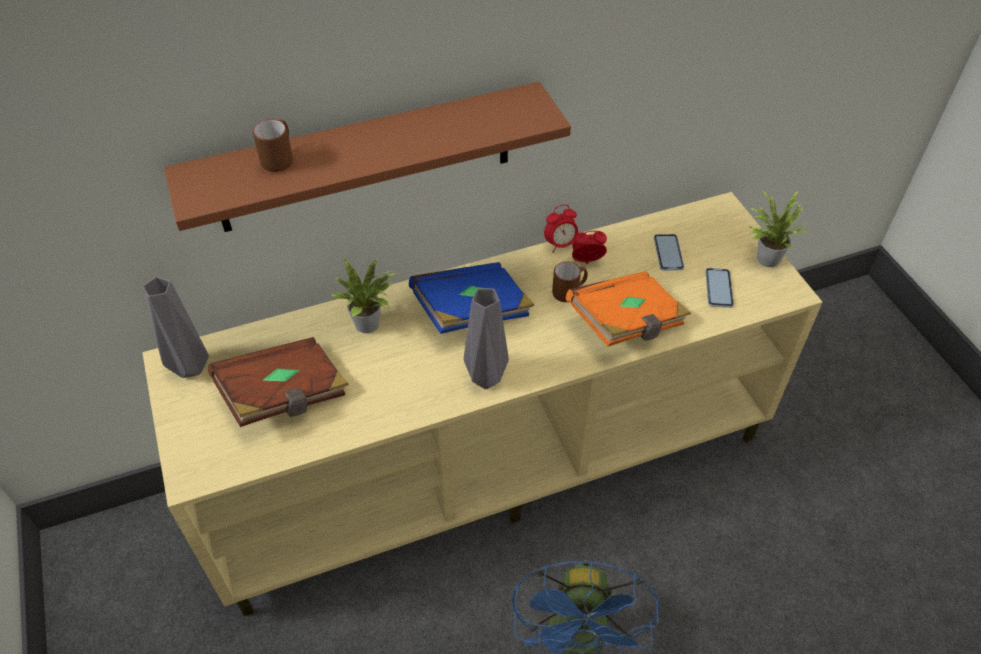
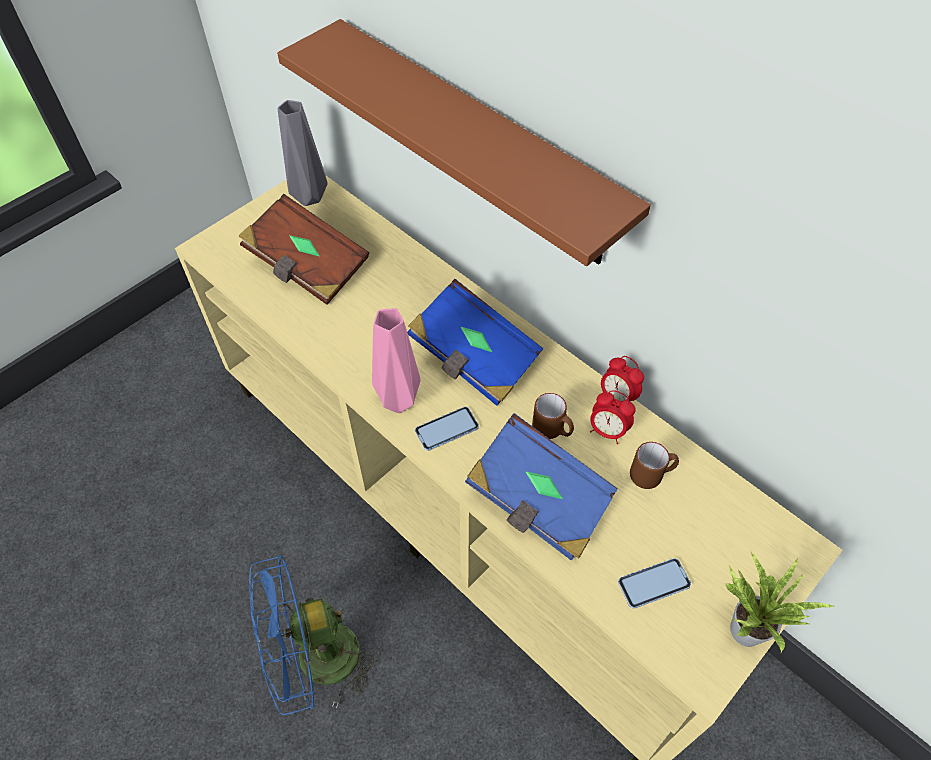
camera: 65 degrees right, 5 degrees up
brown mug [253,120,293,172] -> brown mug moved to [630,442,679,489]
potted plant [331,258,398,333] -> none
grey vase [464,288,509,389] -> pink vase [372,308,420,413]
orange book [566,271,691,347] -> blue book [465,413,618,560]
alarm clock [572,231,607,264] -> alarm clock turned 150 degrees clockwise [590,390,636,444]
phone [654,234,684,271] -> phone moved to [415,407,479,451]

